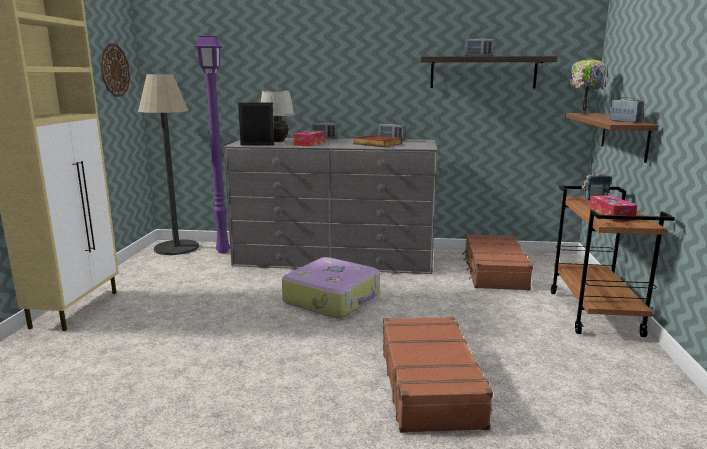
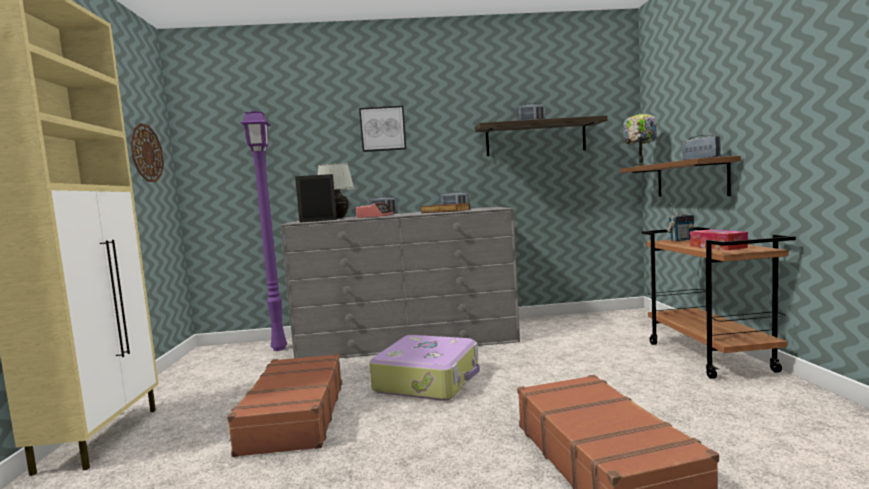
camera: 10 degrees left, 10 degrees down
floor lamp [138,74,199,255] -> none
tissue box [294,131,325,147] -> alarm clock [356,202,393,218]
brown suitcase [462,234,533,290] -> brown suitcase moved to [227,354,342,457]
none -> picture [359,106,406,152]

